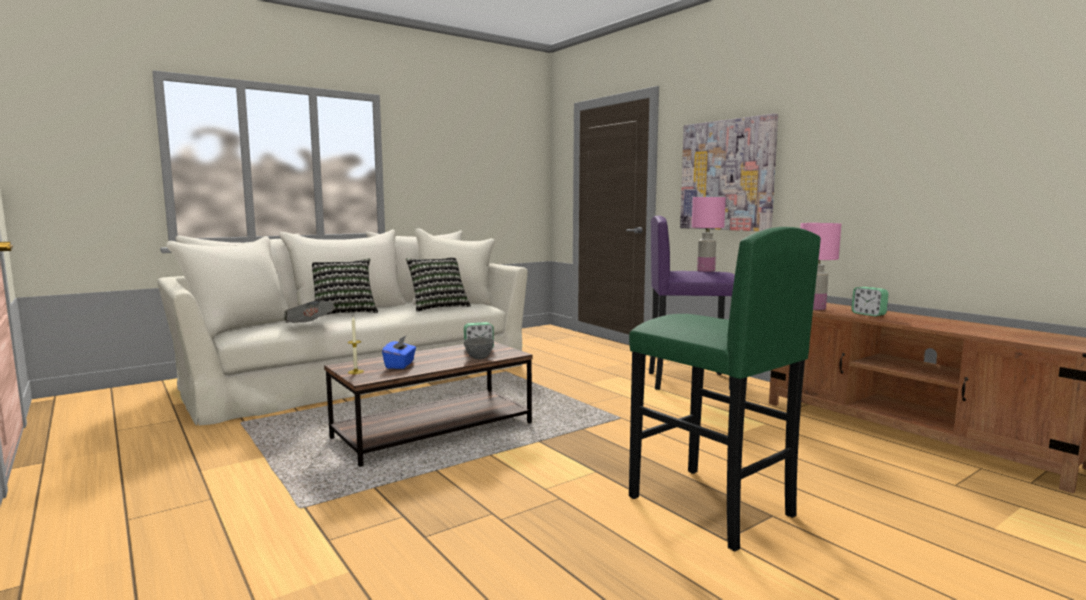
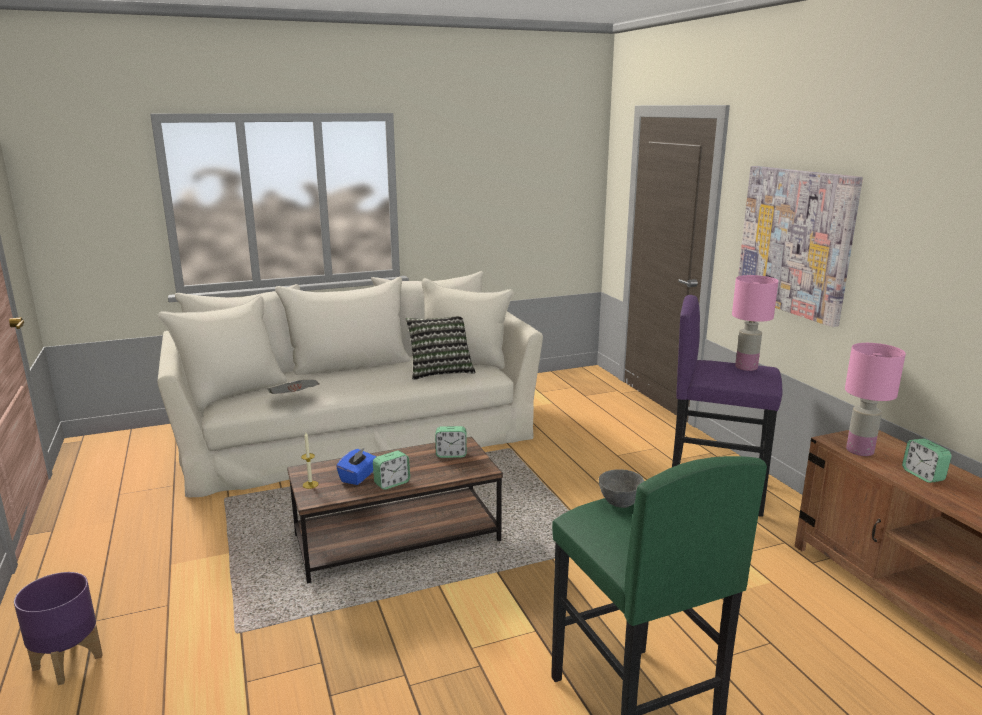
camera: 15 degrees right, 10 degrees up
pillow [312,258,378,316] -> none
grey bowl [464,337,494,359] -> grey bowl moved to [599,469,644,508]
none -> purple planter [14,572,103,685]
none -> alarm clock [373,451,410,490]

